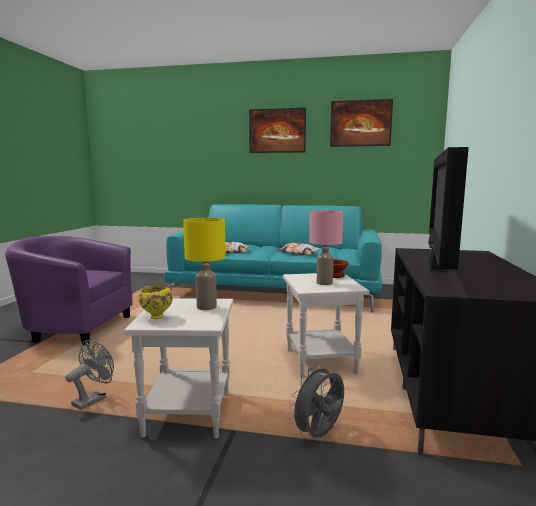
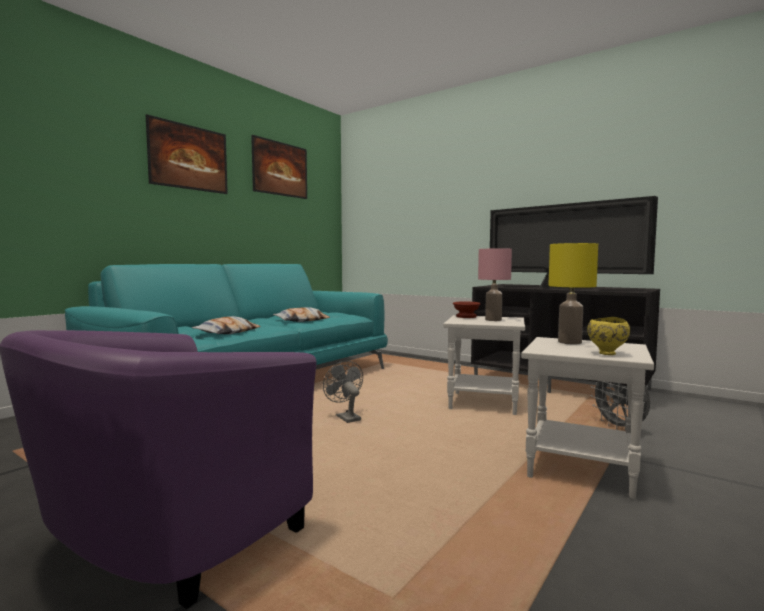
camera: 65 degrees left, 5 degrees down
grey fan [65,340,114,410] -> grey fan moved to [323,361,363,423]

